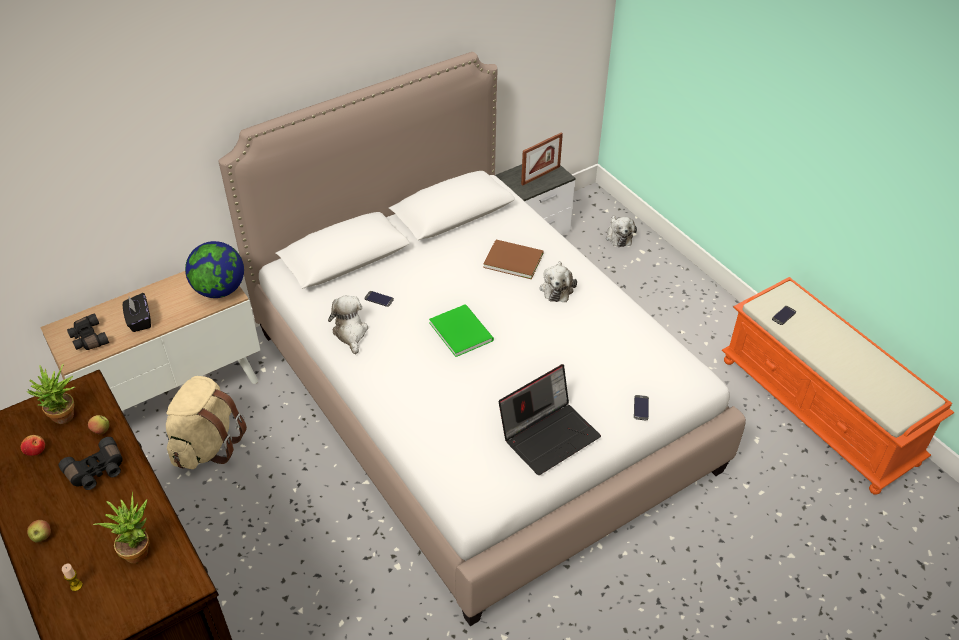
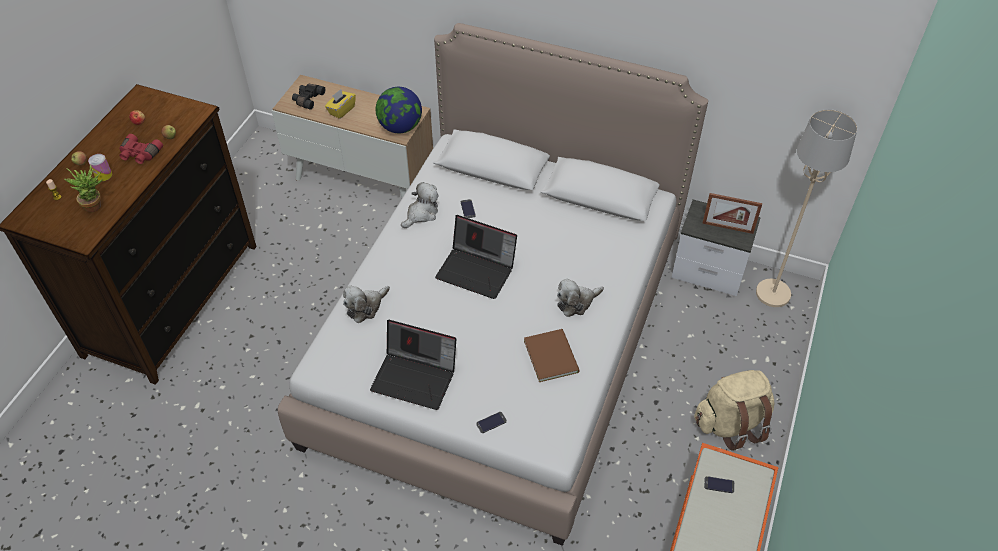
camera: 55 degrees right, 5 degrees up
potted plant [27,364,75,424] -> none
black binoculars [59,437,123,490] -> red binoculars [119,134,163,164]
black tissue box [123,293,151,332] -> yellow tissue box [325,89,356,119]
beige backpack [166,376,247,469] -> beige backpack moved to [694,370,774,450]
green book [429,304,494,357] -> laptop [435,215,517,299]
brown book [483,239,544,279] -> brown book moved to [524,329,580,382]
plush toy [606,215,637,247] -> plush toy moved to [343,285,390,323]
none -> can [88,154,112,181]
none -> beige floor lamp [756,109,857,307]

